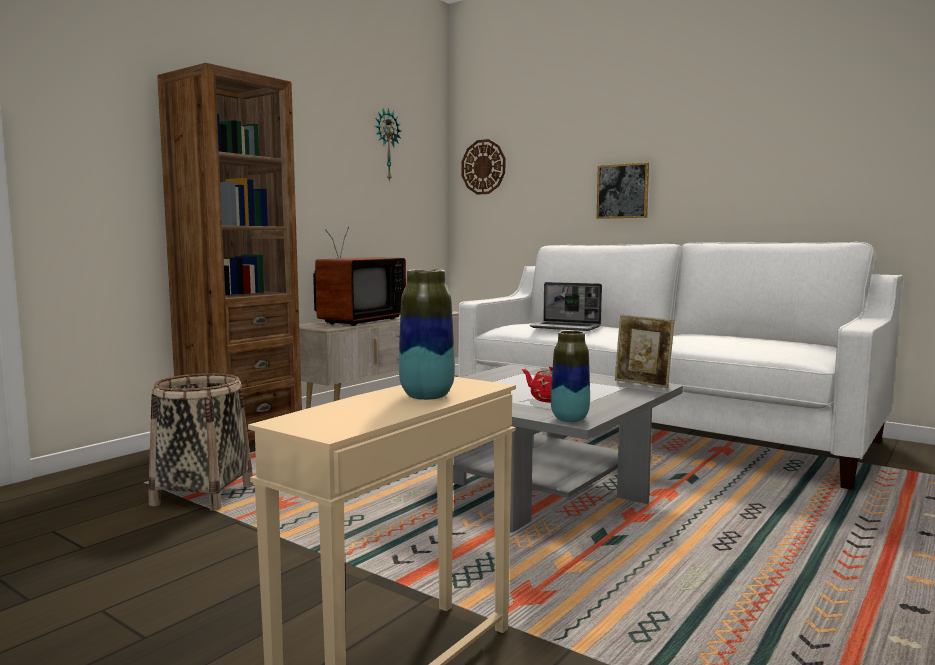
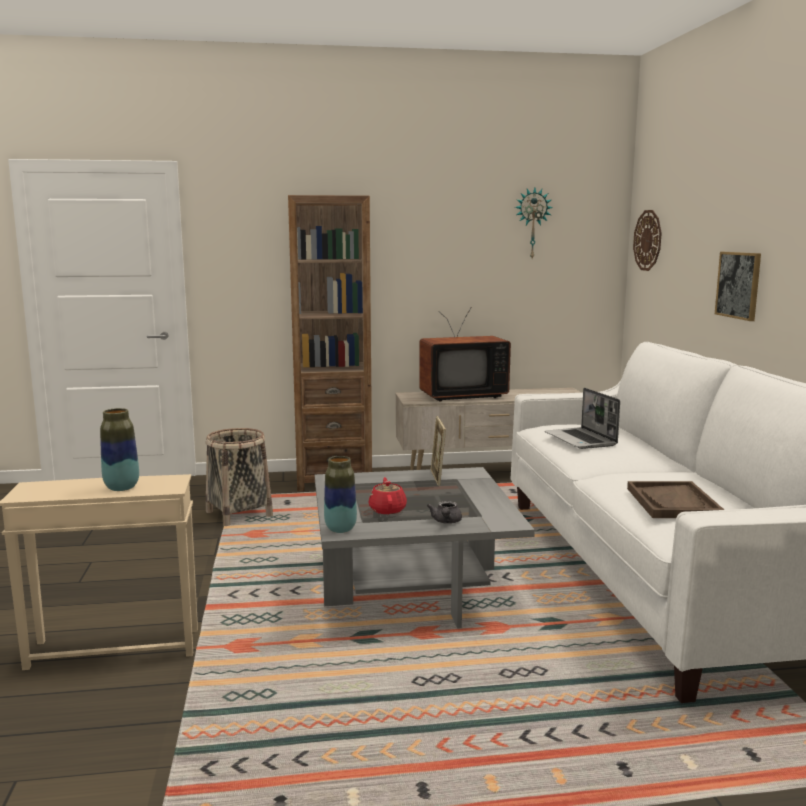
camera: 45 degrees right, 5 degrees up
picture frame [615,315,675,388] -> picture frame moved to [430,416,446,486]
none -> grey teapot [427,501,462,524]
none -> brown tray [627,481,724,518]

